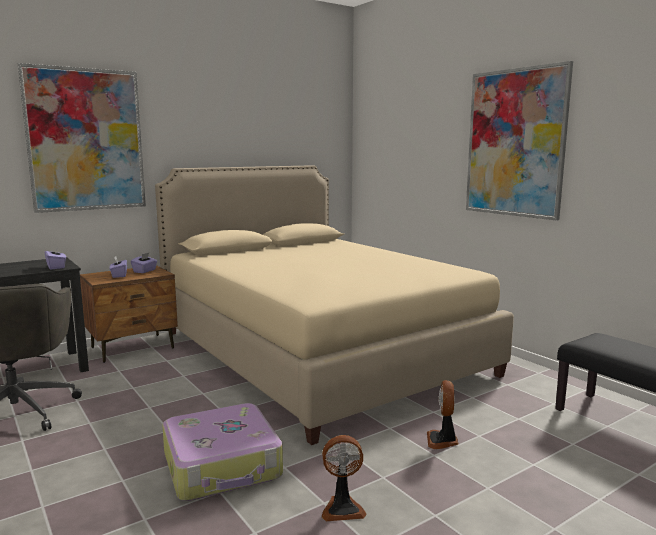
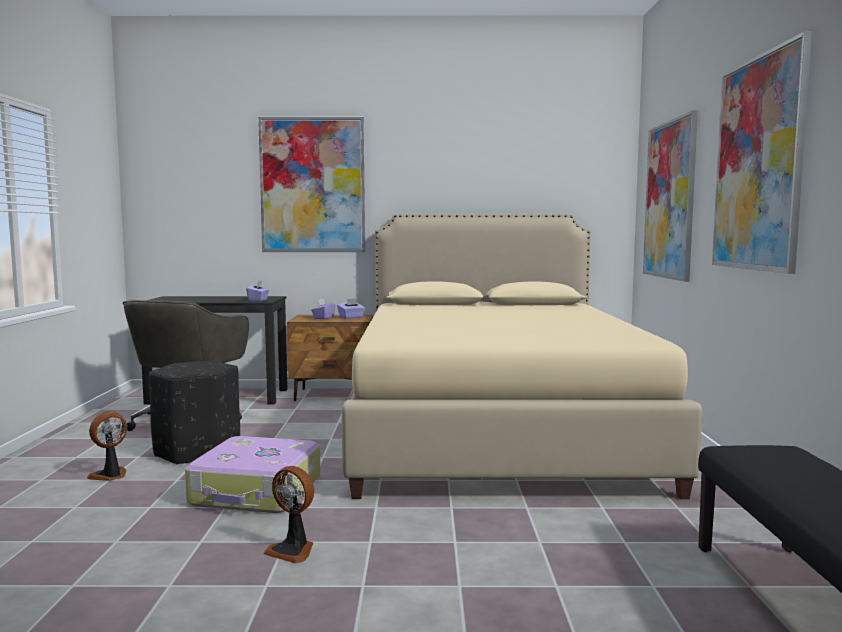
camera: 35 degrees right, 5 degrees down
fan [427,380,458,449] -> fan moved to [87,411,127,481]
none -> black ottoman [149,361,240,465]
none -> picture [643,110,698,282]

